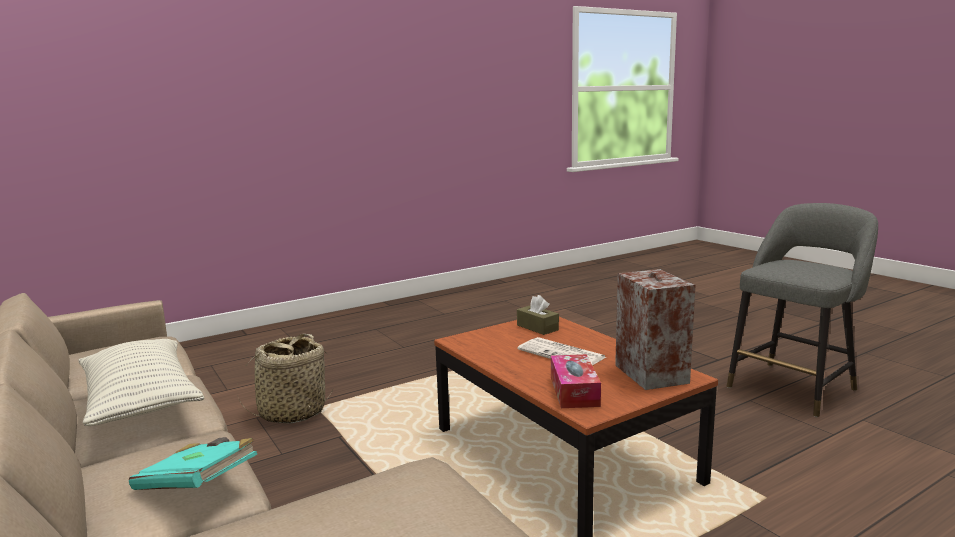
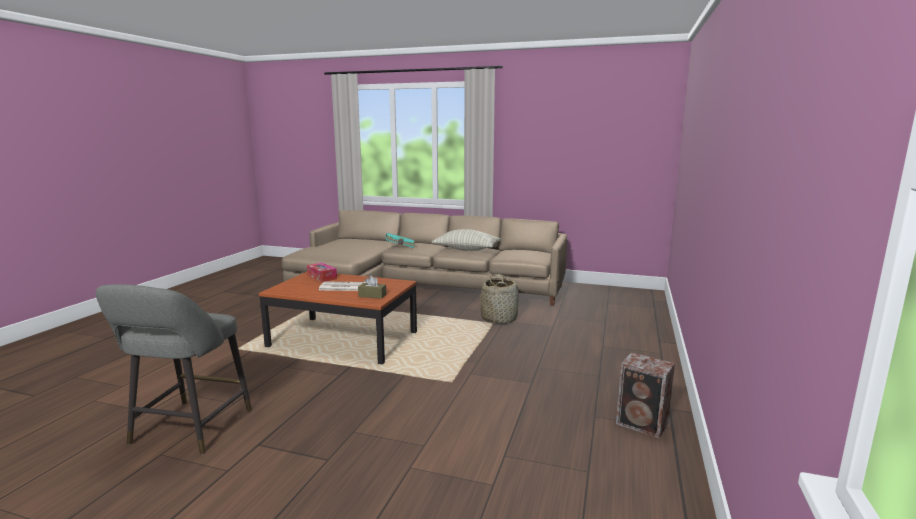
camera: 140 degrees right, 0 degrees up
speaker [615,269,695,390] -> speaker moved to [616,353,675,439]

